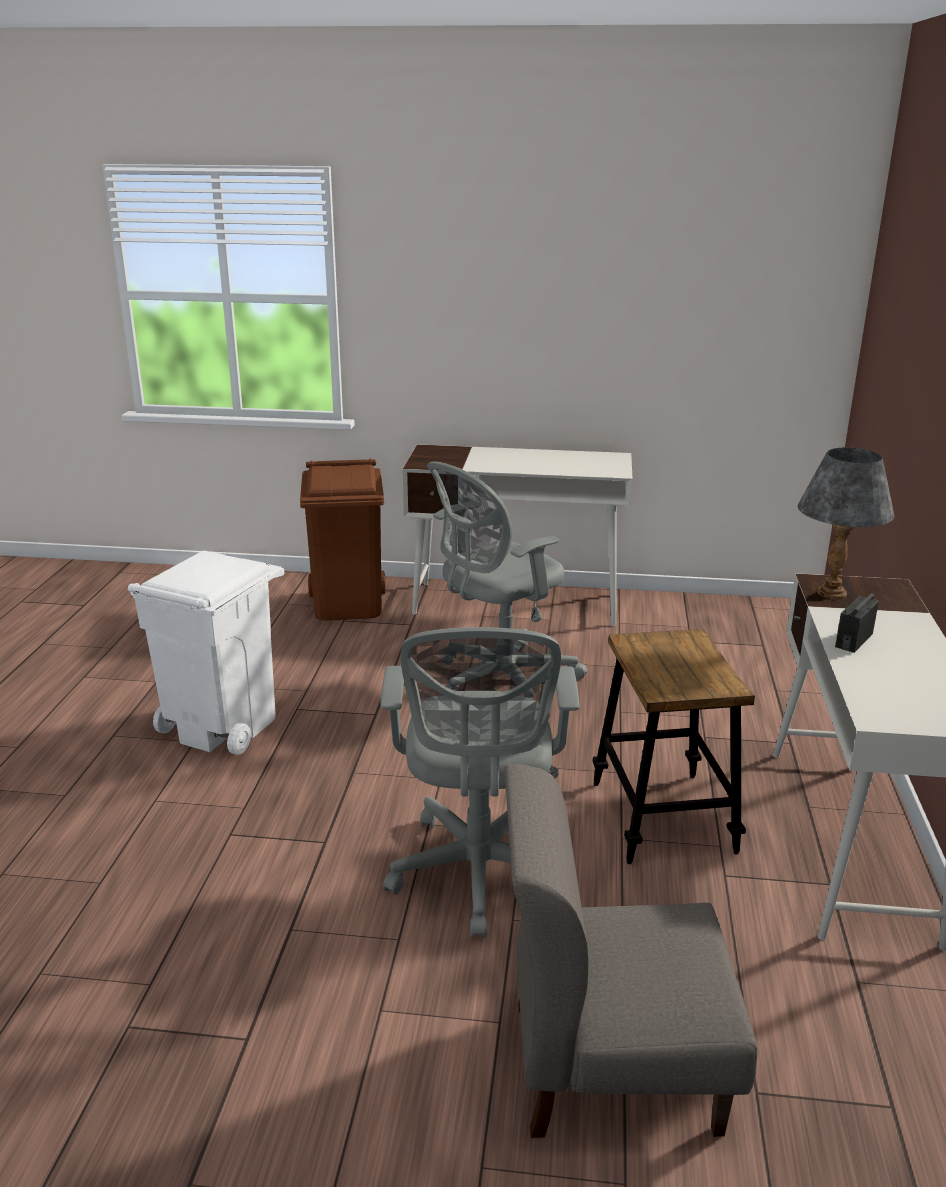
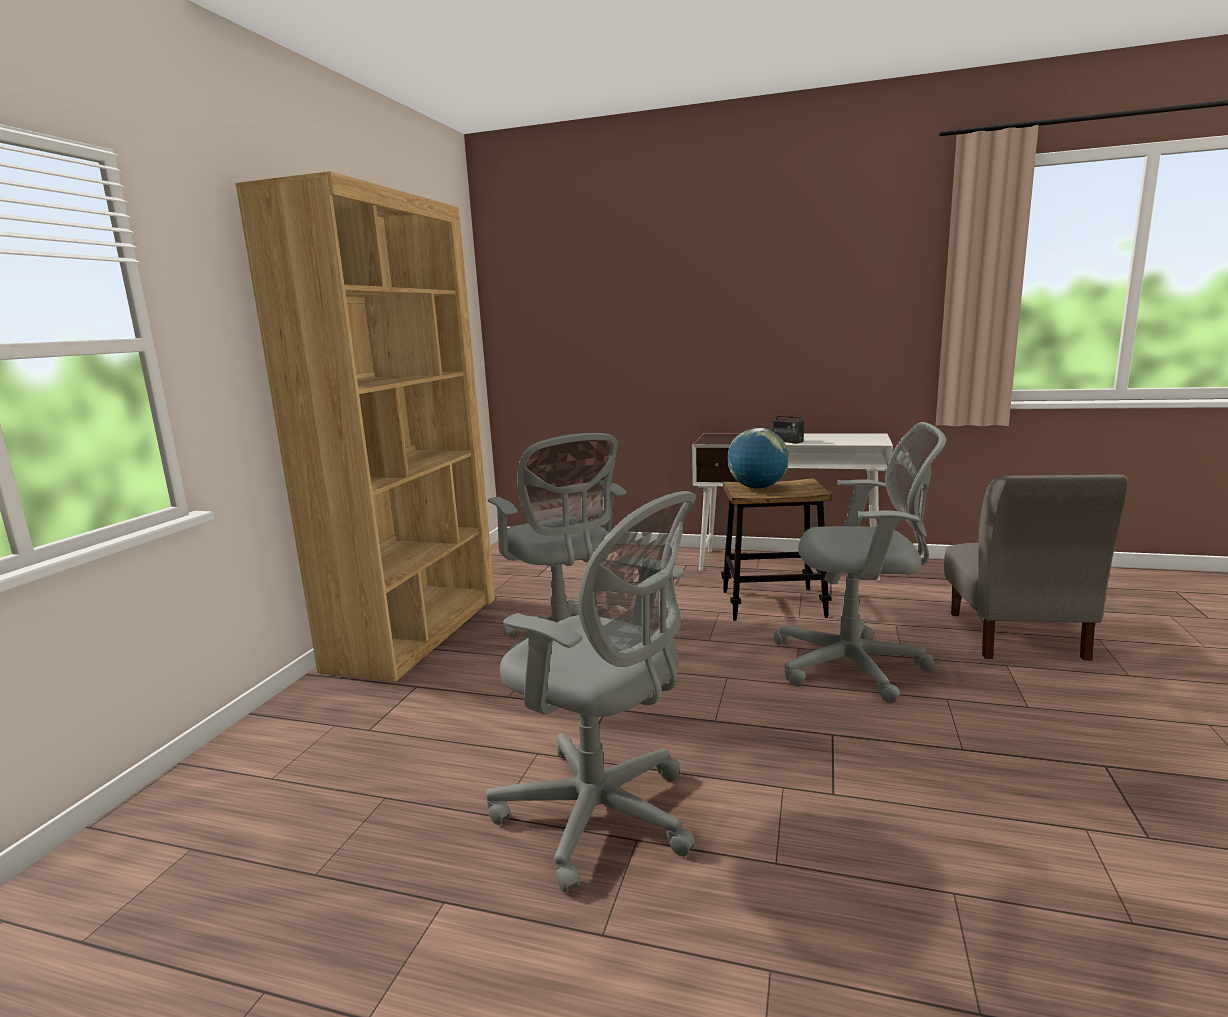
camera: 80 degrees left, 10 degrees down
white trash can [128,551,285,755] -> grey office chair [486,491,696,893]
brown trash can [300,459,386,621] -> none
white desk [402,444,633,626] -> brown bookcase [235,171,495,682]
grey table lamp [798,447,894,599] -> none
none -> globe [727,428,789,489]

